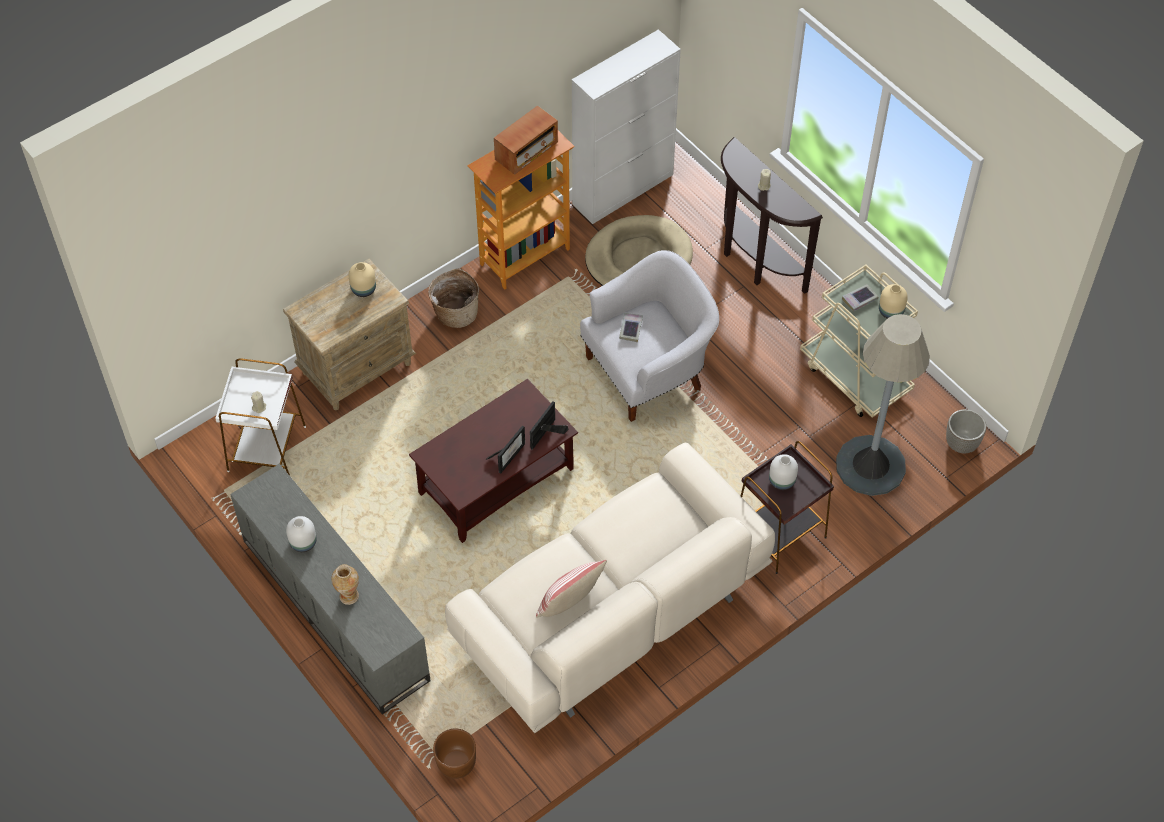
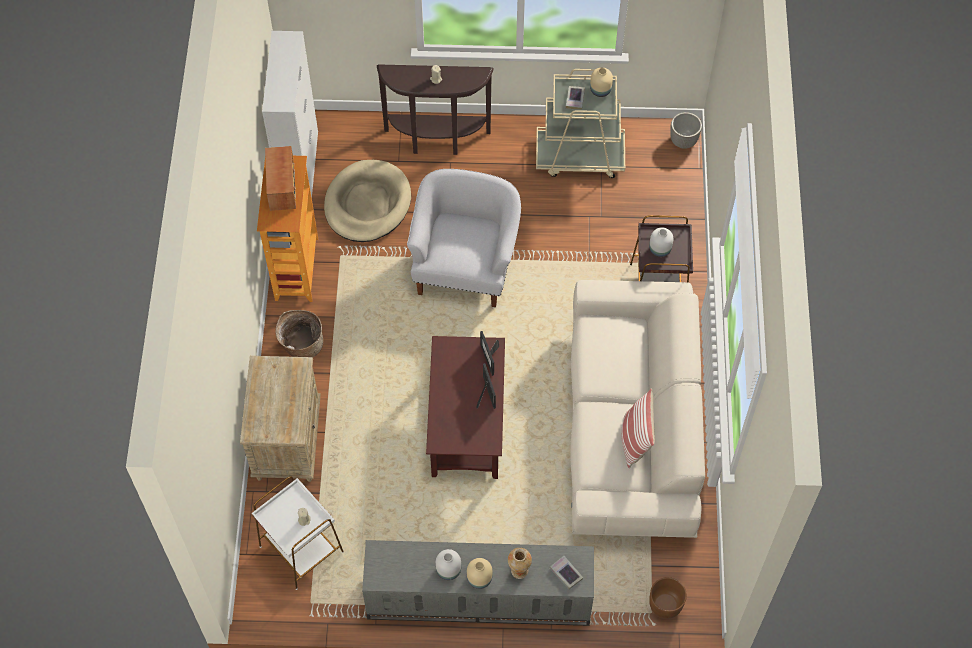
camera: 50 degrees left, 5 degrees up
beige vase [349,262,376,297] -> beige vase moved to [467,558,492,589]
book [619,313,643,342] -> book moved to [550,556,583,589]
grey floor lamp [836,314,930,496] -> none

